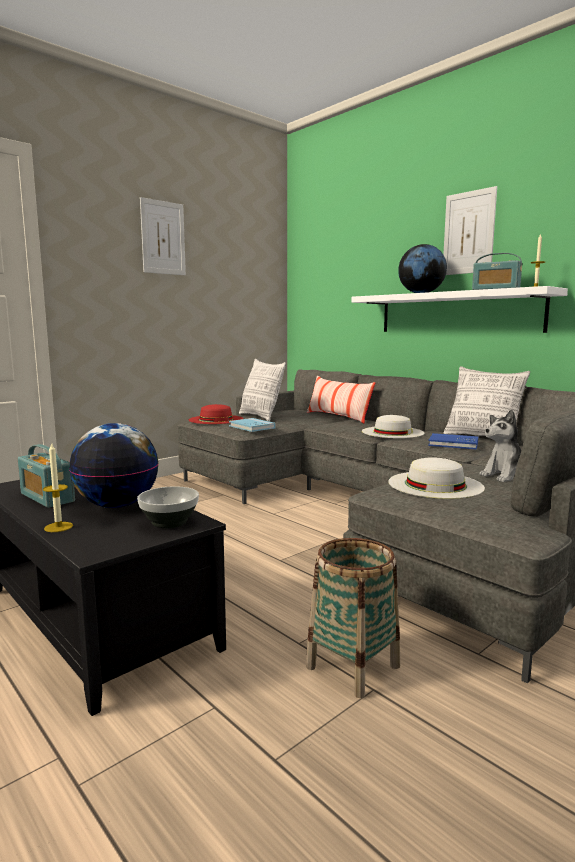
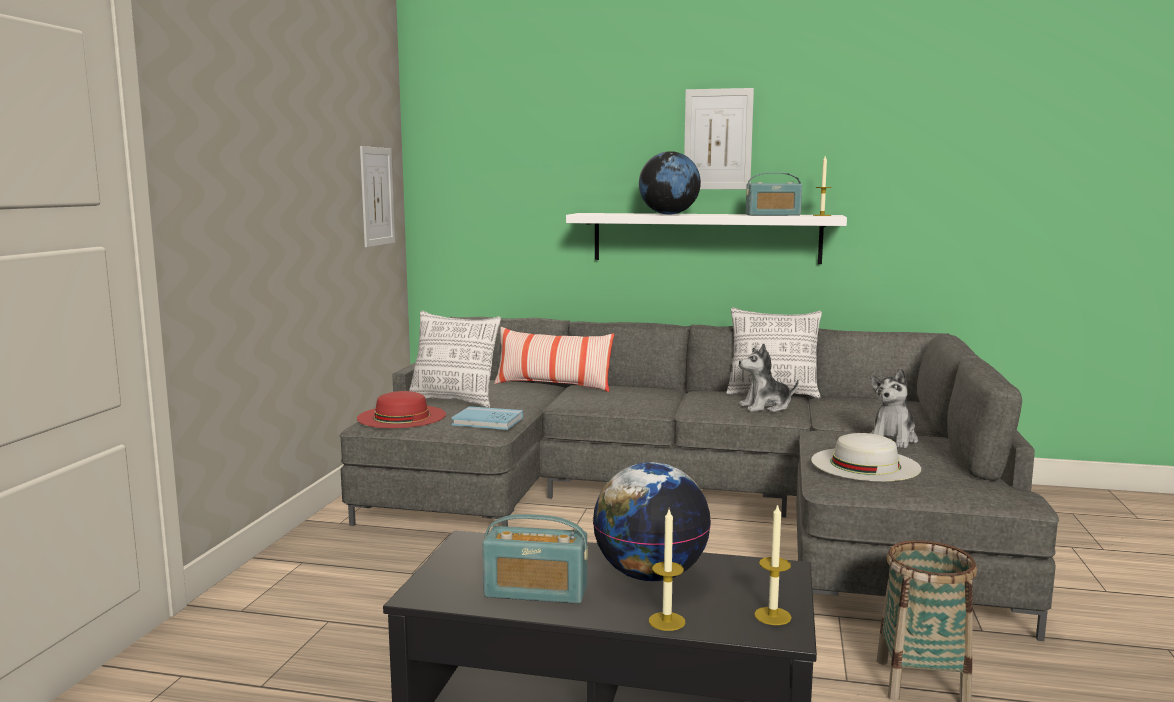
camera: 35 degrees left, 0 degrees up
bowl [137,486,199,528] -> none
picture [140,197,186,275] -> picture moved to [360,146,395,247]
white hat [362,415,425,438] -> none
blue book [428,433,478,450] -> plush toy [739,343,798,412]
none -> candle [754,503,792,625]

